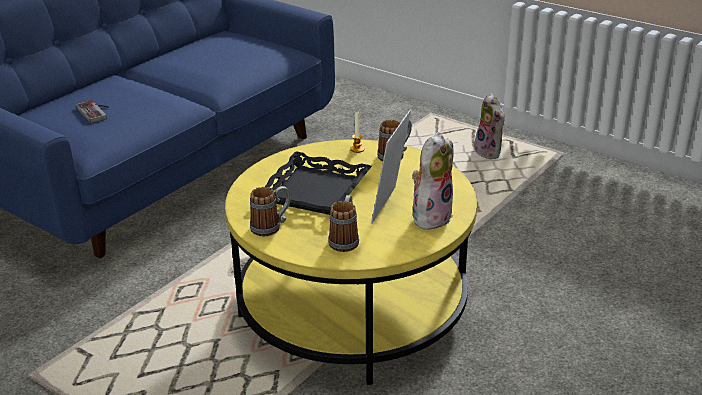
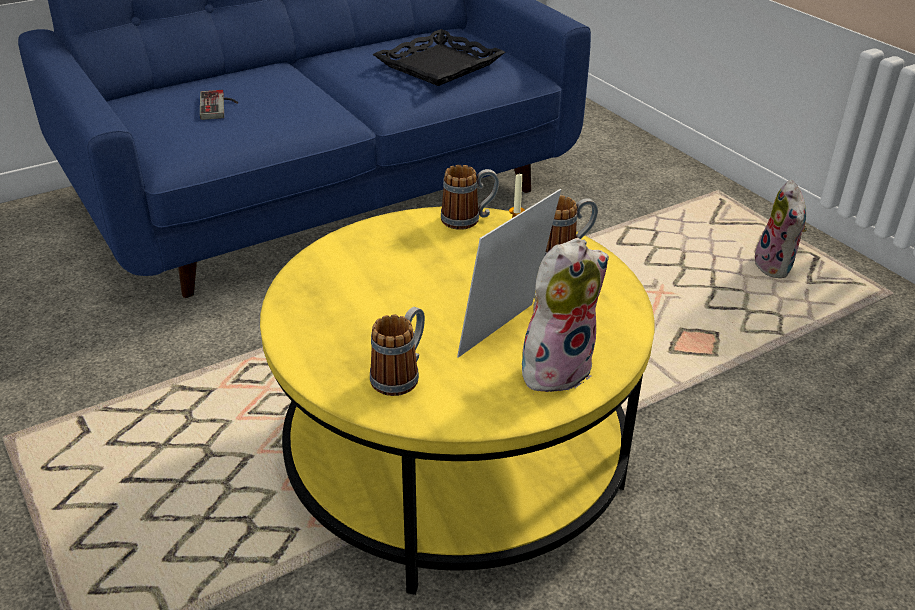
camera: 20 degrees right, 5 degrees up
mug [250,186,291,236] -> mug moved to [441,165,499,230]
black tray [265,151,372,215] -> black tray moved to [373,29,505,86]

